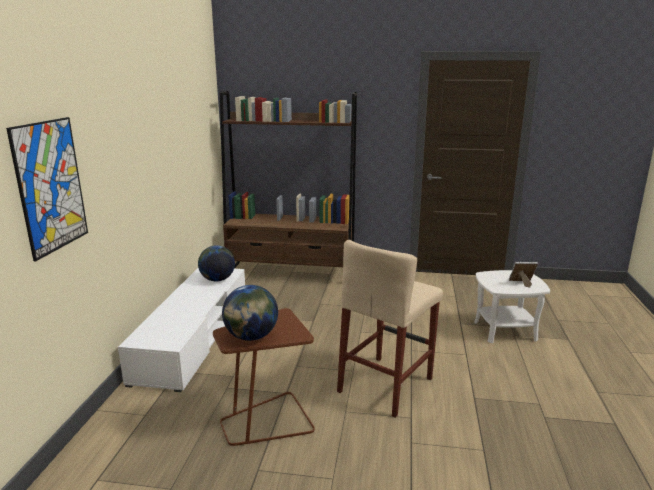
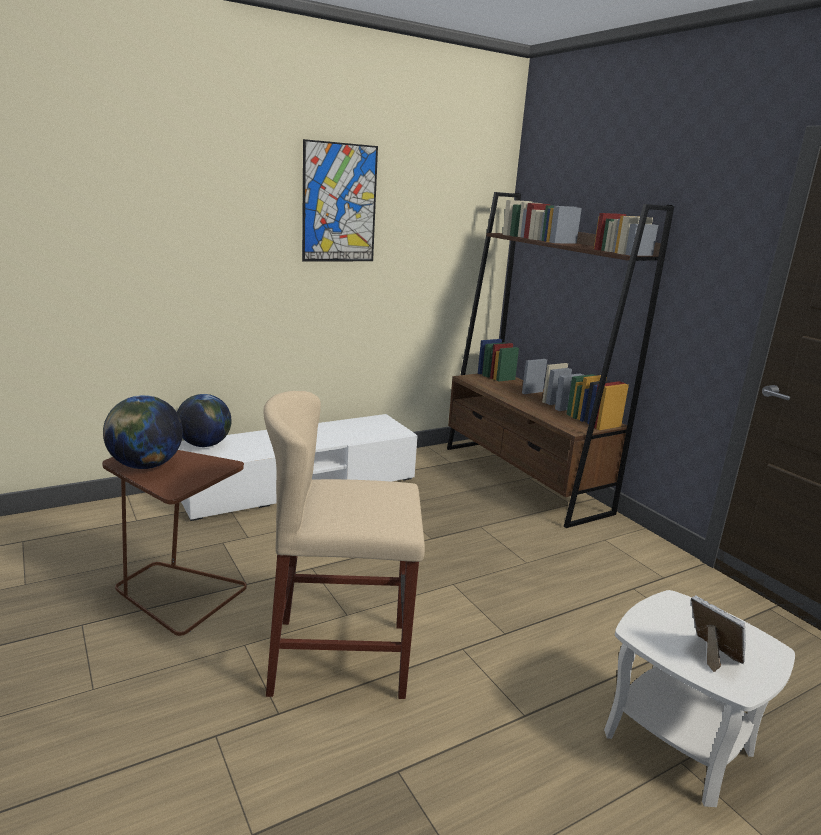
camera: 50 degrees right, 0 degrees up
picture [6,117,88,261] -> picture moved to [302,139,378,262]
globe [198,245,235,282] -> globe moved to [177,394,232,447]

